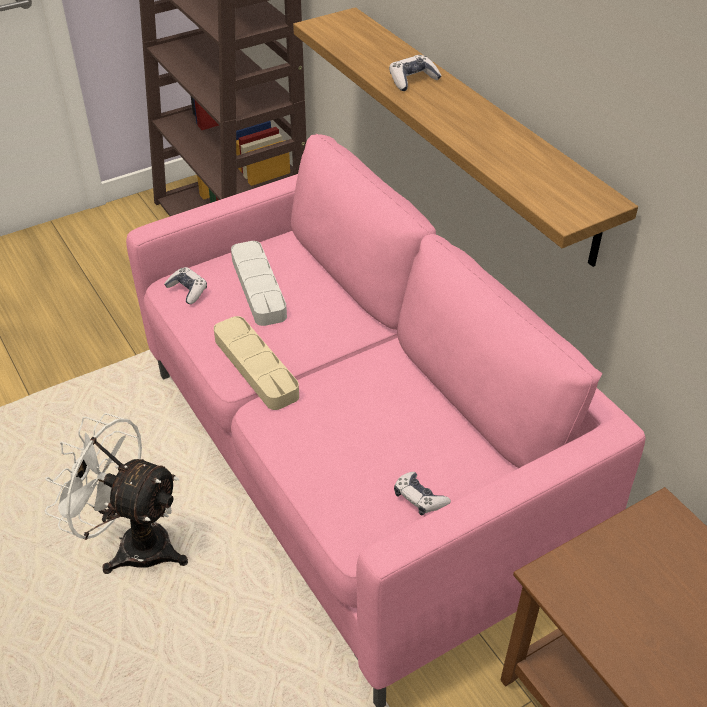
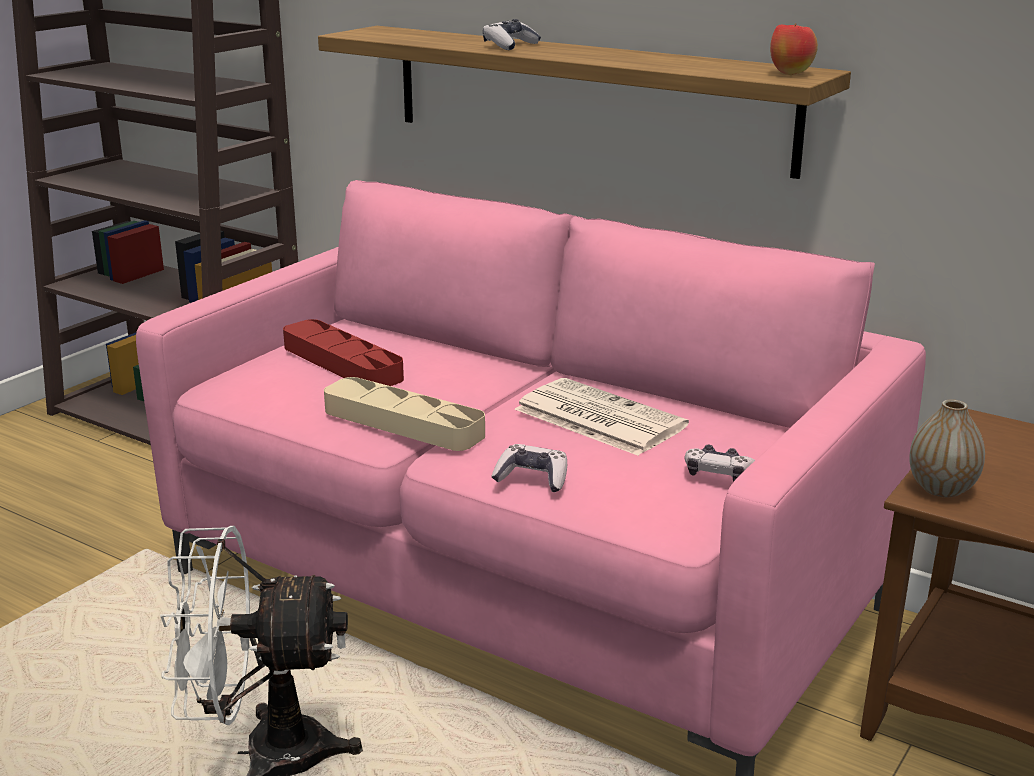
camera: 25 degrees left, 20 degrees down
game controller [164,267,207,304] -> game controller moved to [491,444,567,492]
grey tray [231,241,287,326] -> red tray [283,319,404,386]
none -> newspaper [515,378,689,456]
none -> apple [770,23,818,75]
none -> vase [909,399,985,497]

